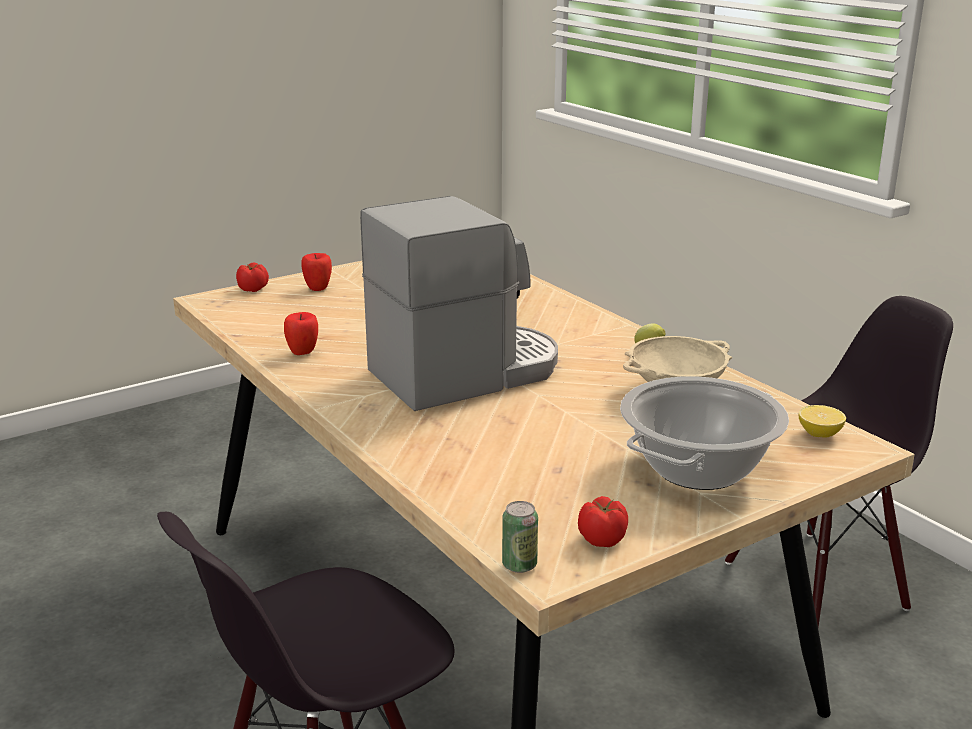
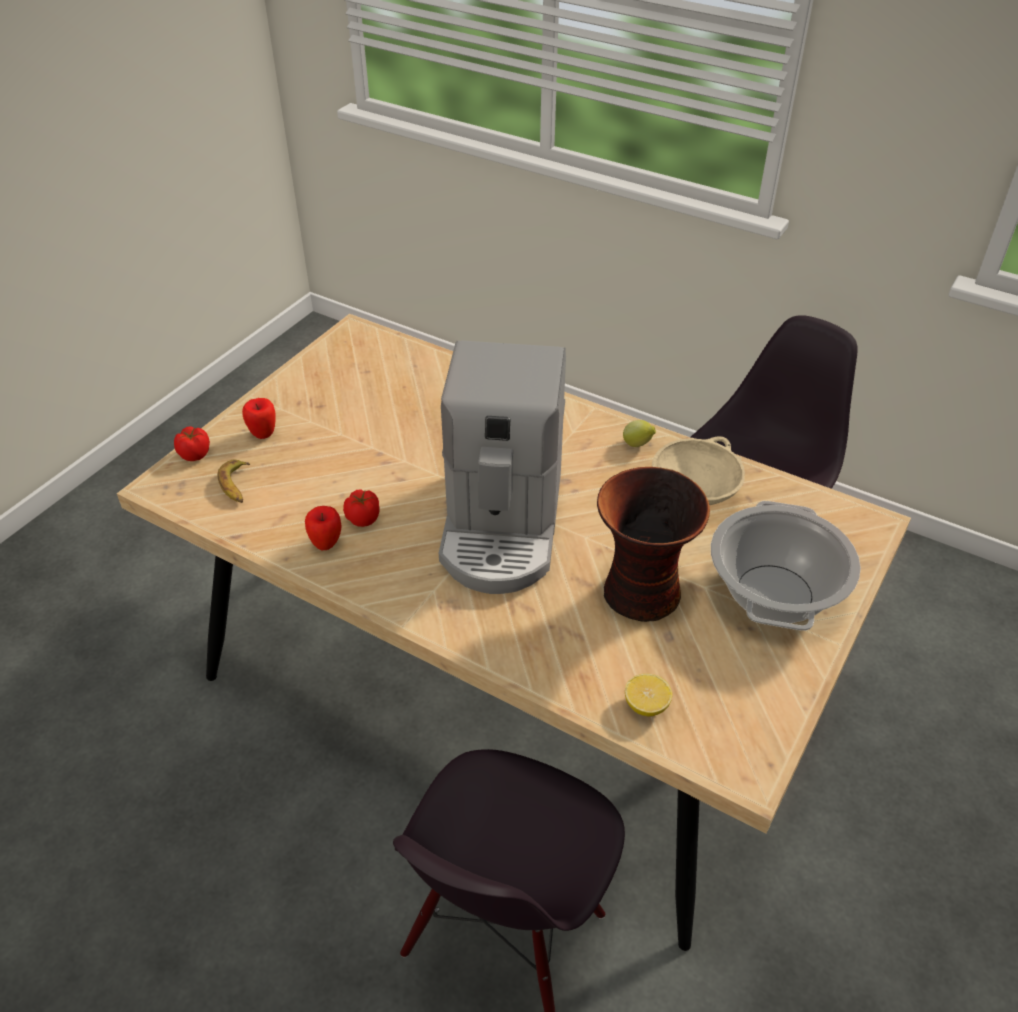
camera: 25 degrees left, 20 degrees up
coffee machine [360,196,558,411] -> coffee machine turned 150 degrees clockwise [439,341,566,594]
can [502,501,538,573] -> none
tomato [578,496,628,547] -> tomato moved to [343,489,380,527]
lemon [799,405,846,438] -> lemon moved to [625,673,672,716]
none -> banana [217,460,250,503]
none -> vase [597,467,710,622]

